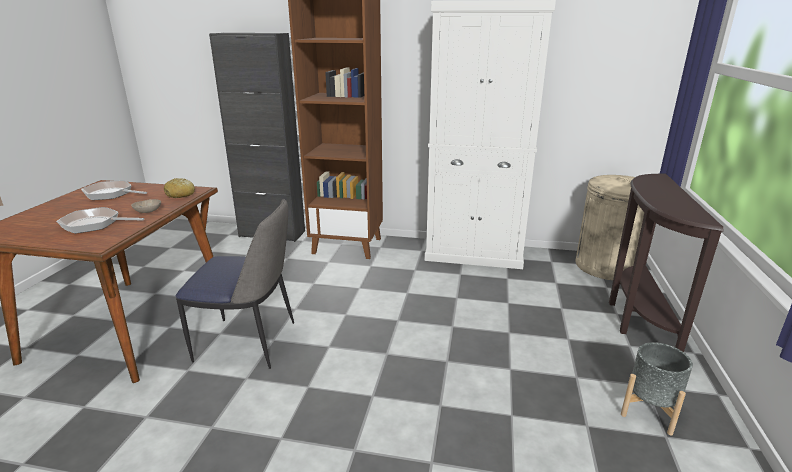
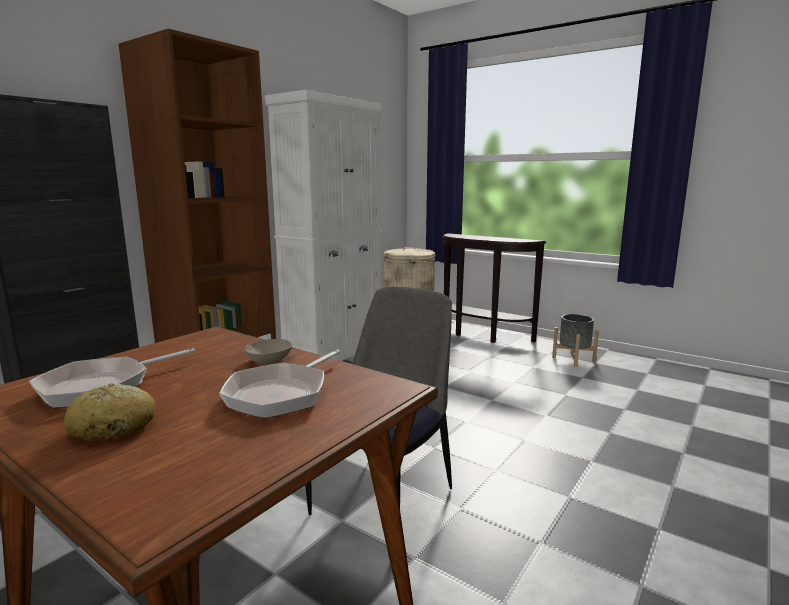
camera: 65 degrees left, 10 degrees down
bread [164,178,195,198] -> bread moved to [64,383,156,441]

